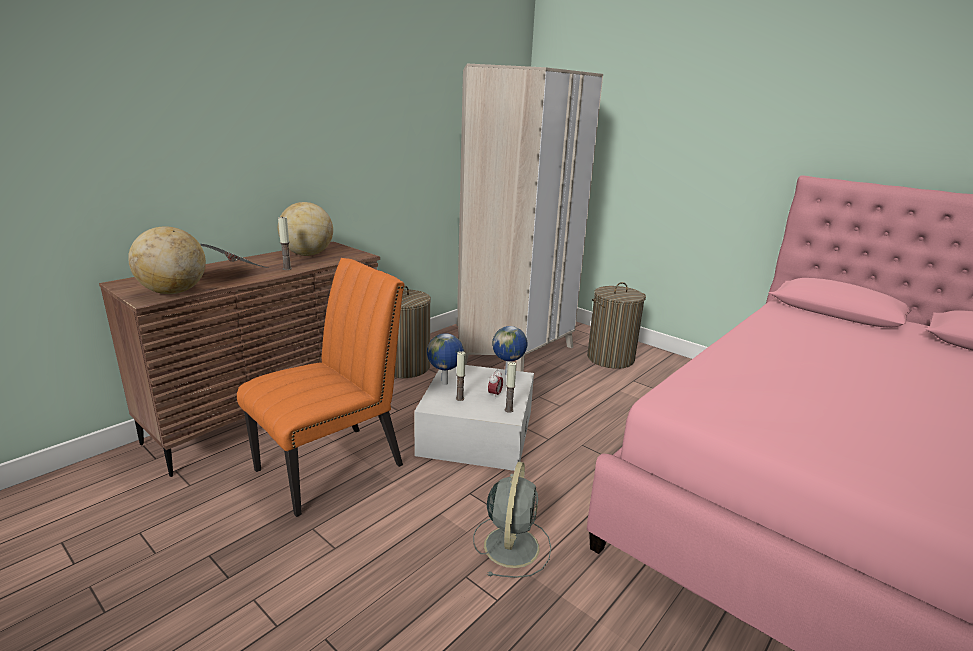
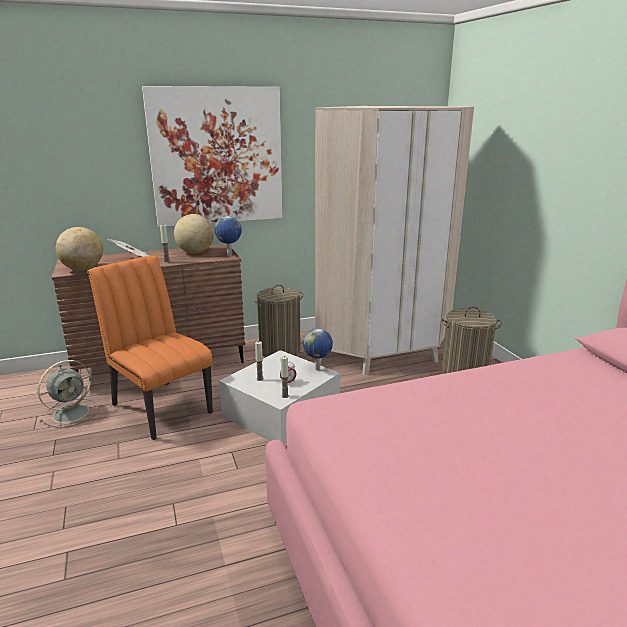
camera: 30 degrees right, 0 degrees up
orange chair [237,258,405,517] -> orange chair turned 120 degrees counterclockwise [87,256,213,440]
globe [427,333,464,385] -> globe moved to [214,216,242,256]
grey fan [473,462,551,578] -> grey fan moved to [38,360,99,428]
none -> picture [142,86,283,227]

